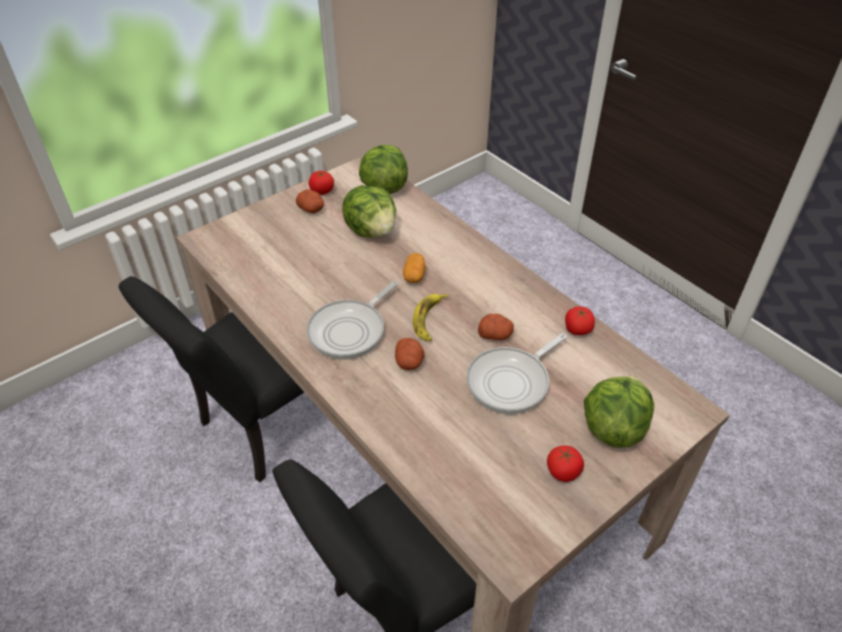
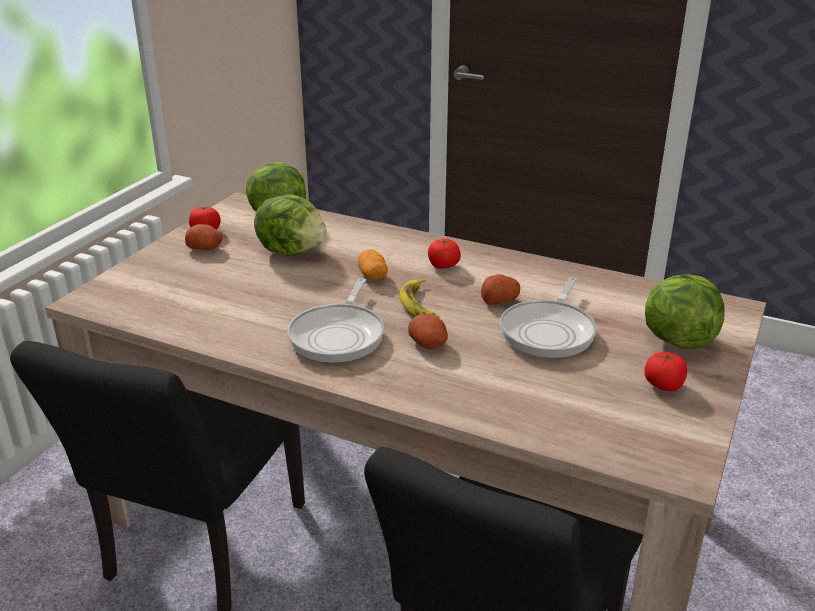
camera: 25 degrees left, 15 degrees down
tomato [565,306,595,335] -> tomato moved to [428,239,461,269]

